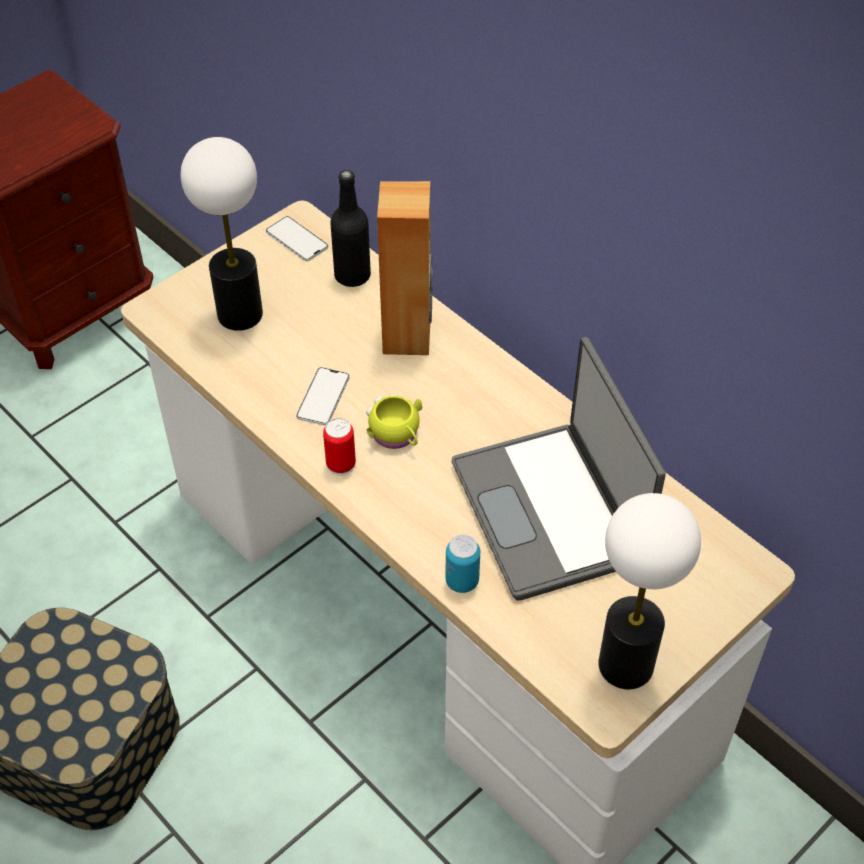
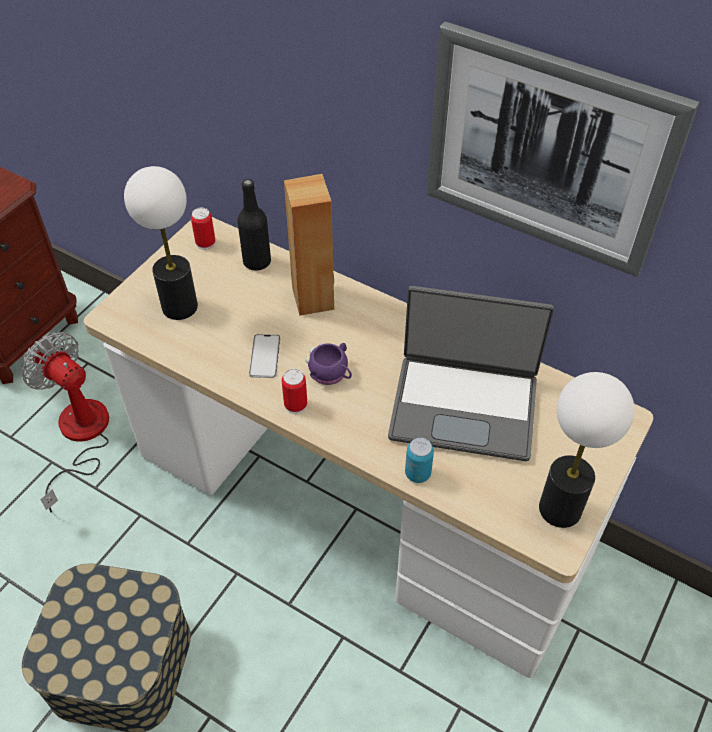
camera: 15 degrees left, 0 degrees up
phone [266,216,328,261] -> can [191,208,215,250]
yellow mug [366,394,422,449] -> purple mug [305,343,352,385]
laptop [452,337,666,601] -> laptop turned 45 degrees counterclockwise [388,286,554,461]
none -> fan [22,332,109,512]
none -> picture [426,22,699,277]

